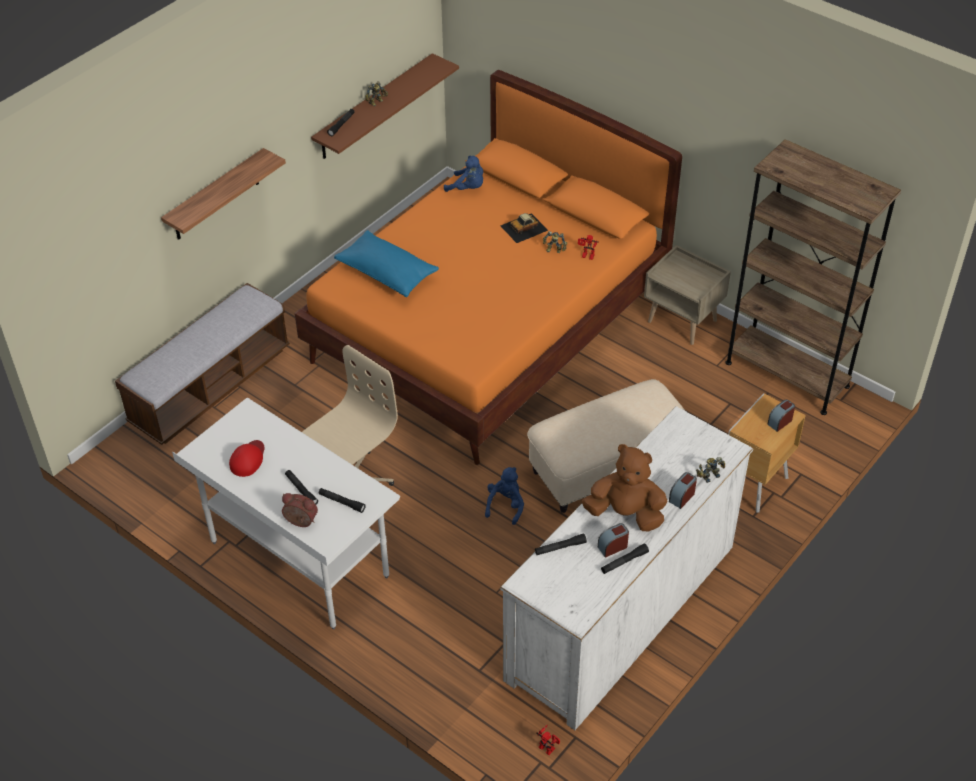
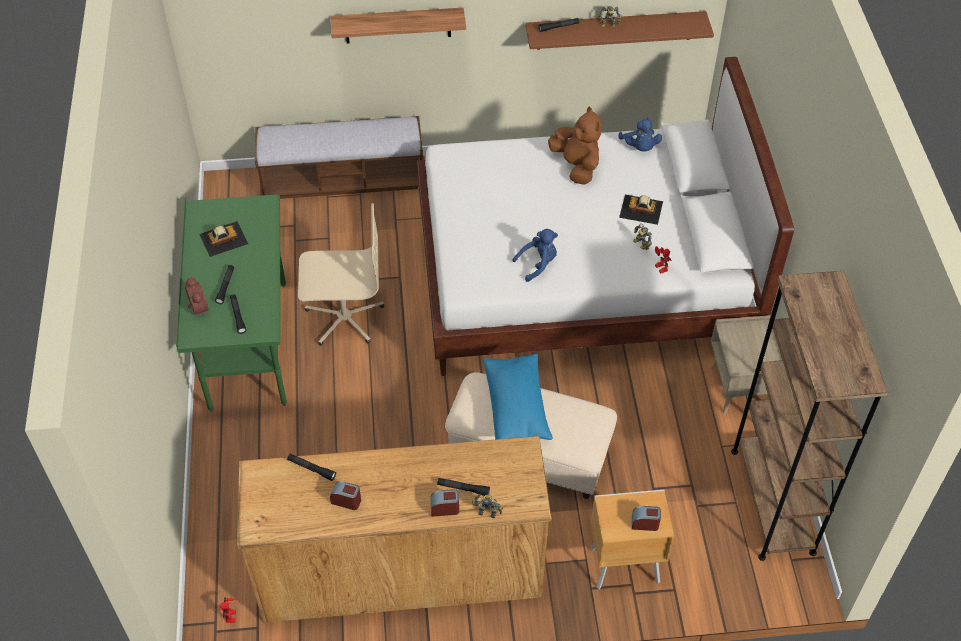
camera: 45 degrees right, 5 degrees up
white desk [172,398,400,629] -> green desk [176,194,287,412]
red cap [229,440,265,477] -> toy car [199,221,248,257]
orange bed [294,70,682,465] -> white bed [417,57,794,376]
blue pillow [334,230,439,297] -> blue pillow moved to [483,354,553,440]
blue plush toy [485,467,524,525] -> blue plush toy moved to [512,229,558,282]
white dresser [500,406,753,730] -> brown dresser [237,436,552,623]
brown plush toy [582,444,667,531] -> brown plush toy moved to [548,107,602,185]
black flashlight [601,543,649,574] -> black flashlight moved to [437,478,490,496]

